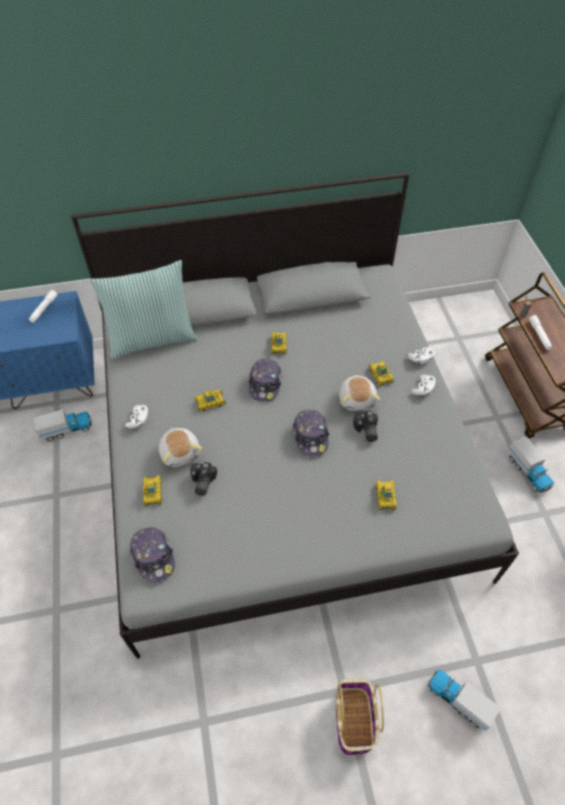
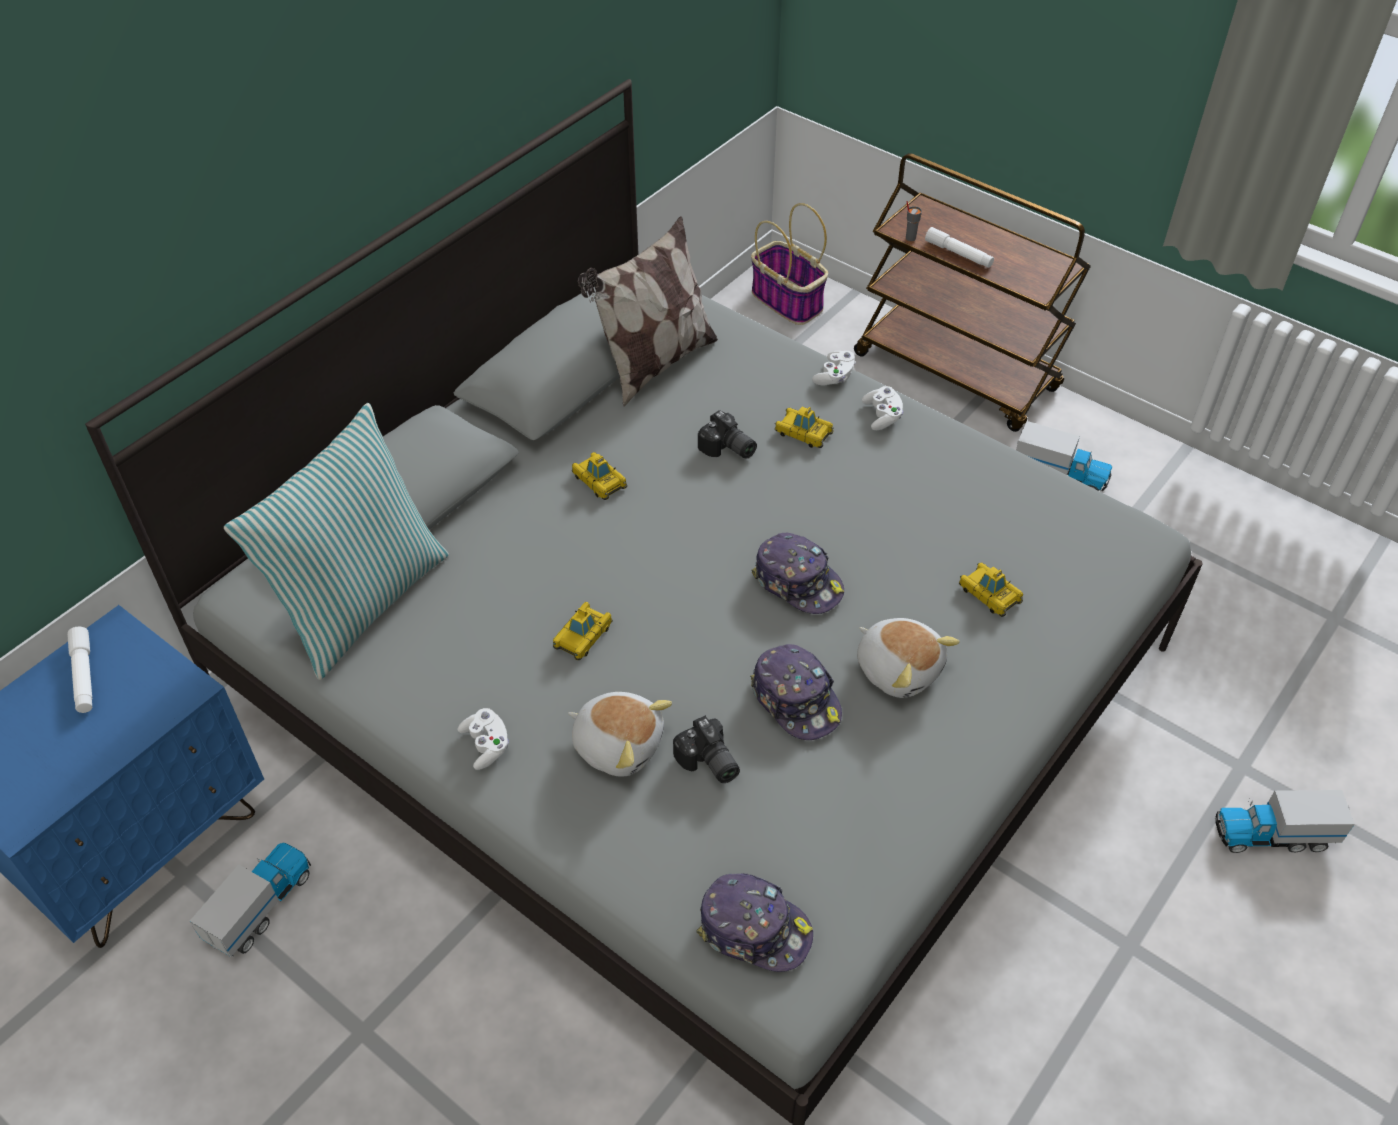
camera: 40 degrees left, 5 degrees down
toy car [143,475,162,506] -> none
cap [248,359,282,402] -> cap moved to [750,644,842,740]
basket [336,679,384,755] -> basket moved to [751,203,828,325]
plush toy [339,375,380,411] -> plush toy moved to [857,618,960,698]
camera [353,411,378,442] -> camera moved to [698,410,757,459]
none -> pillow [578,216,718,407]

